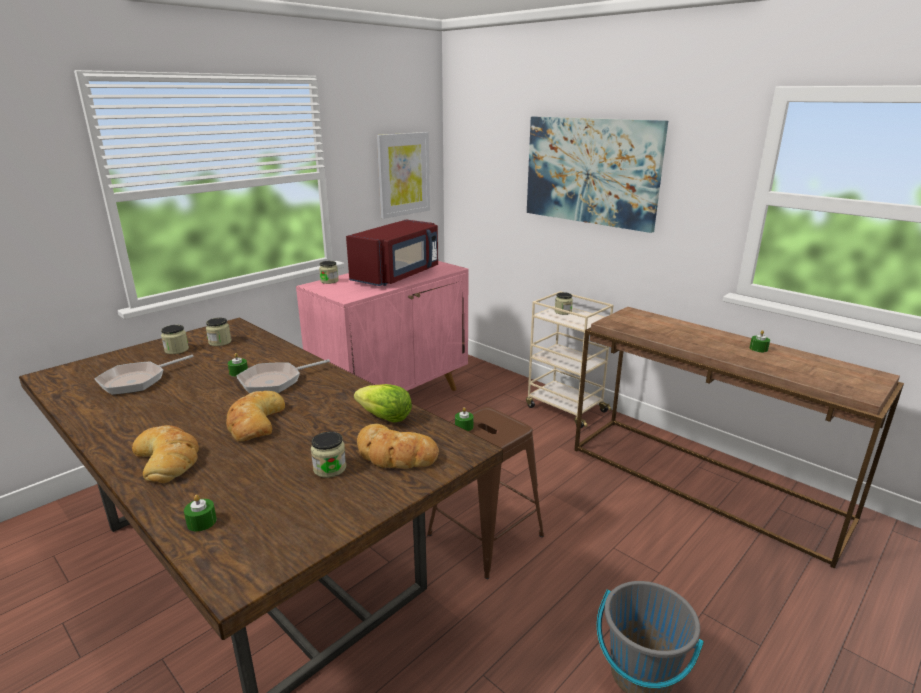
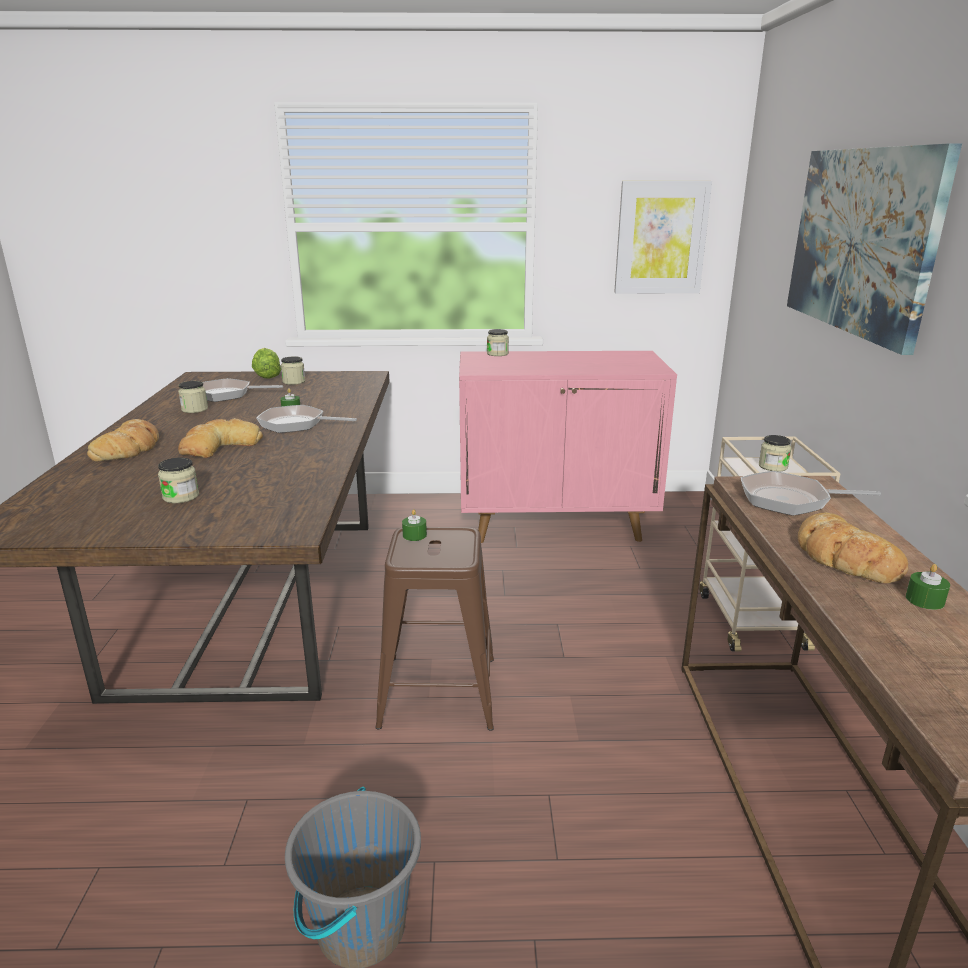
camera: 45 degrees right, 0 degrees up
green candle [184,495,217,532] -> none
jar [206,318,232,346] -> jar moved to [178,381,208,413]
red microwave [346,220,438,286] -> none
lettuce [354,384,412,423] -> lettuce moved to [252,348,281,379]
bread [357,423,439,468] -> bread moved to [798,512,908,583]
none -> frying pan [741,471,881,516]

